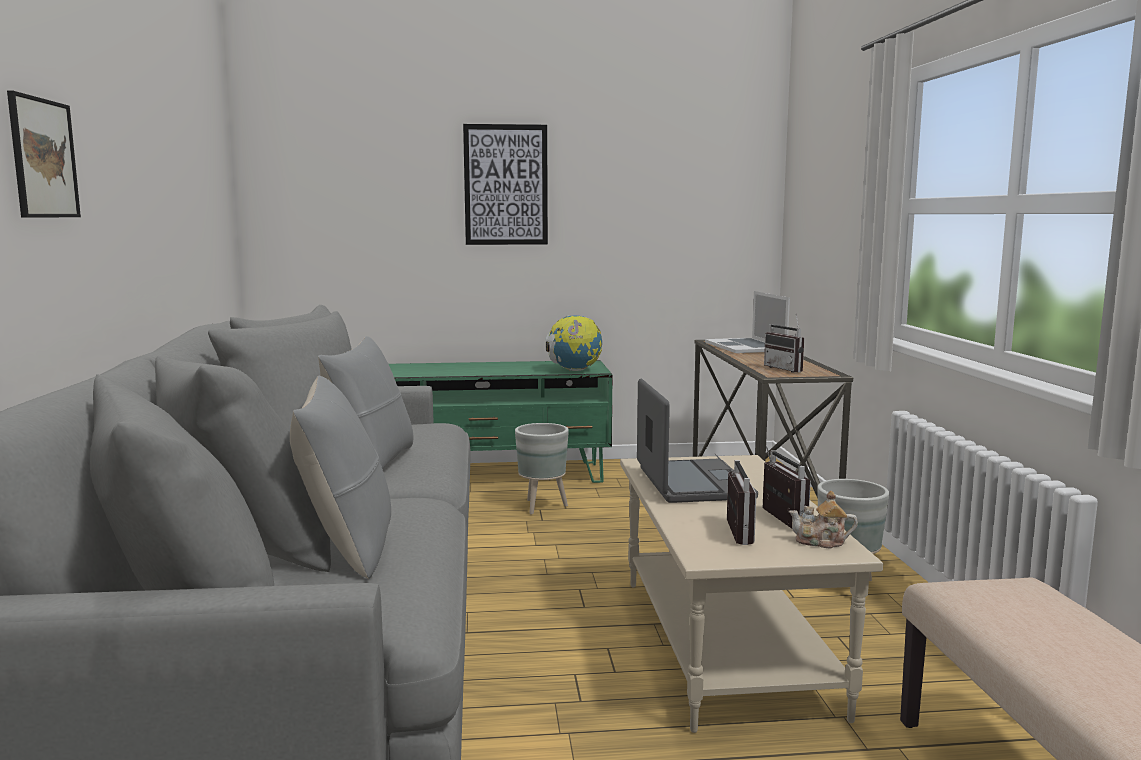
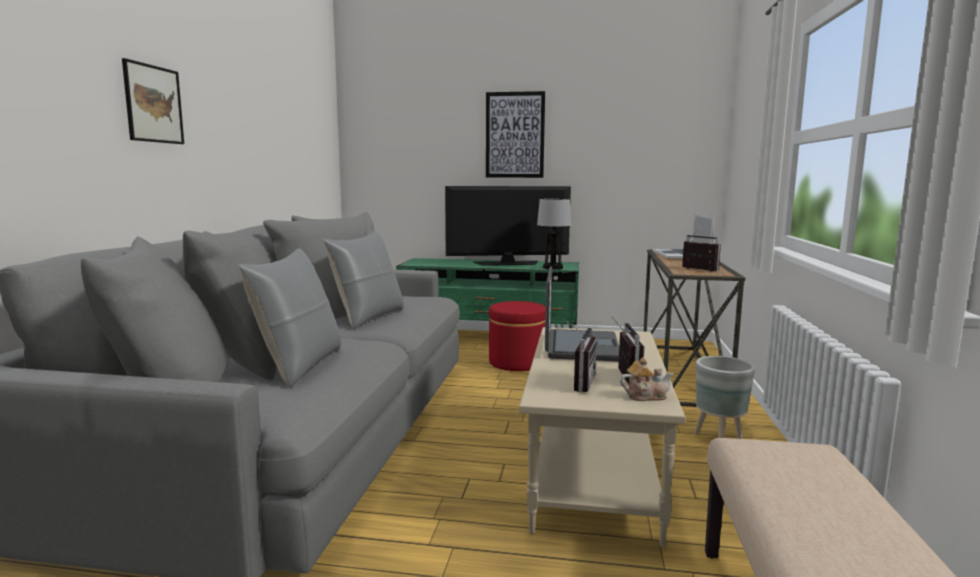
camera: 15 degrees right, 0 degrees up
grey planter [515,423,569,515] -> red ottoman [489,301,546,371]
globe [546,315,602,371] -> table lamp [537,199,571,270]
radio [764,315,804,373] -> radio turned 150 degrees clockwise [682,228,721,272]
teapot [789,491,858,548] -> teapot turned 150 degrees clockwise [620,357,674,401]
none -> television [445,186,571,266]

